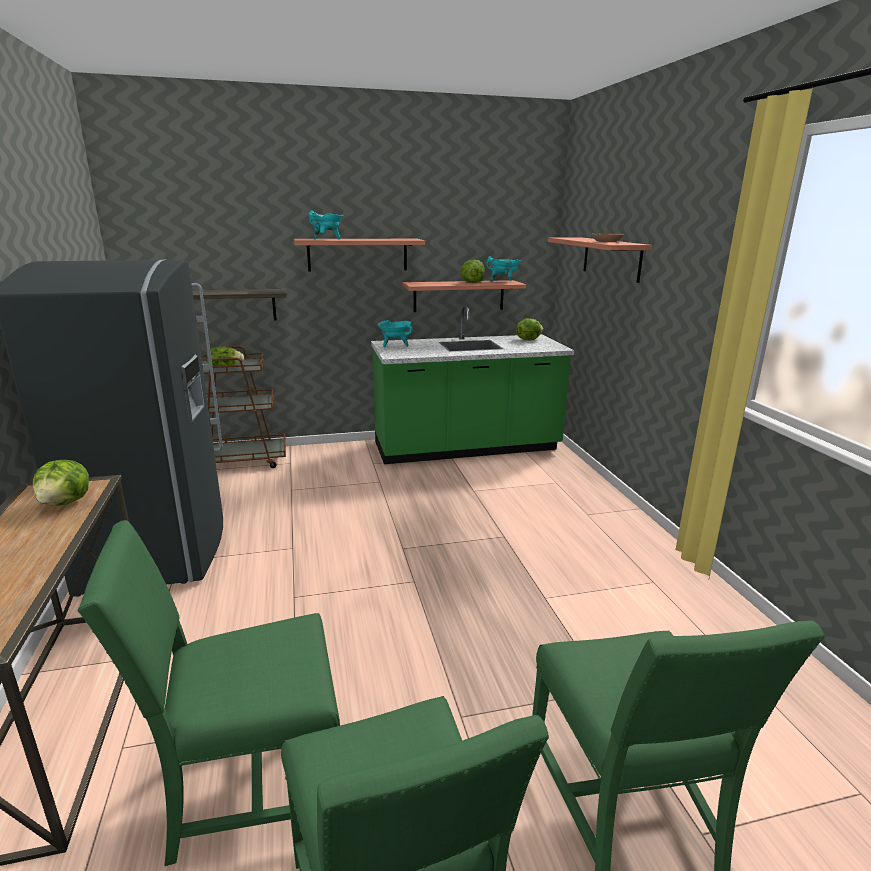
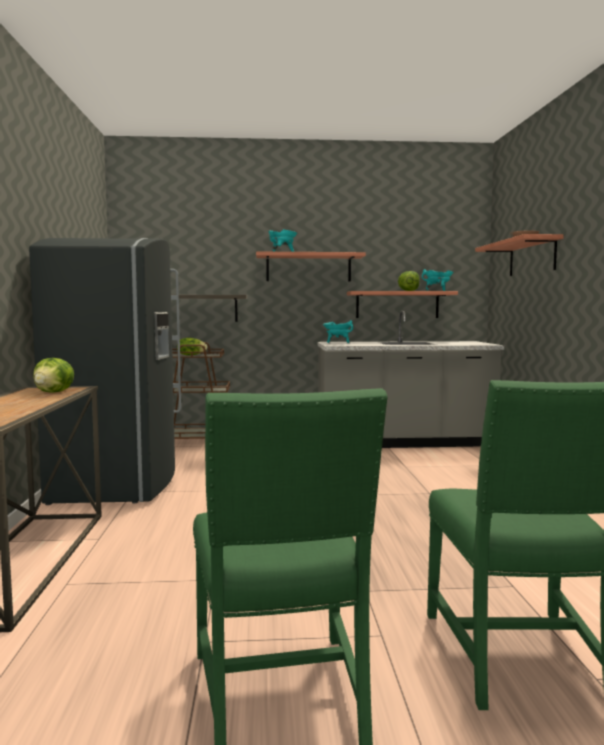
camera: 10 degrees right, 15 degrees down
green chair [78,520,340,866] -> none
green counter [371,306,575,464] -> grey counter [318,311,504,448]
lettuce [516,318,543,341] -> none

